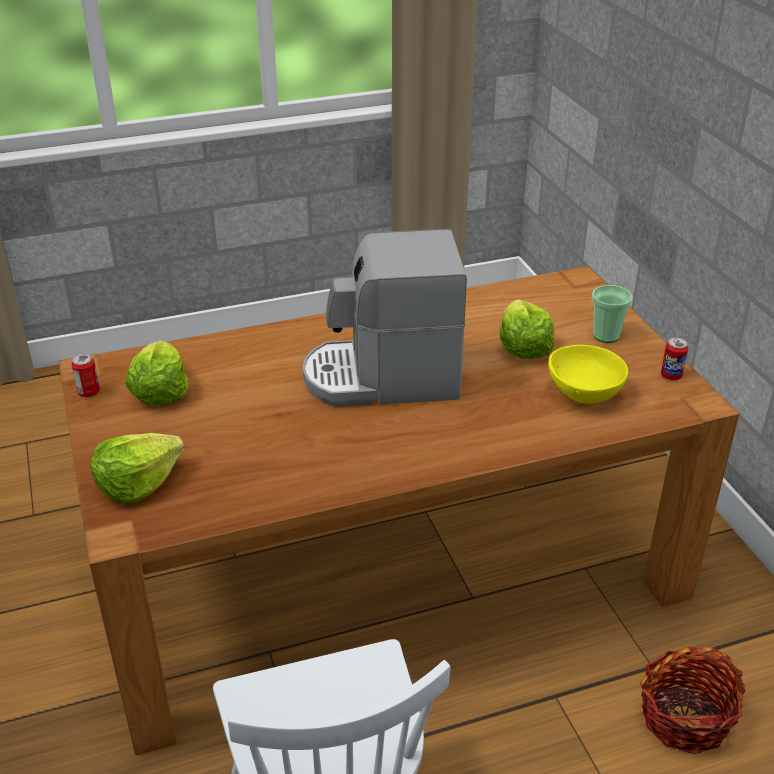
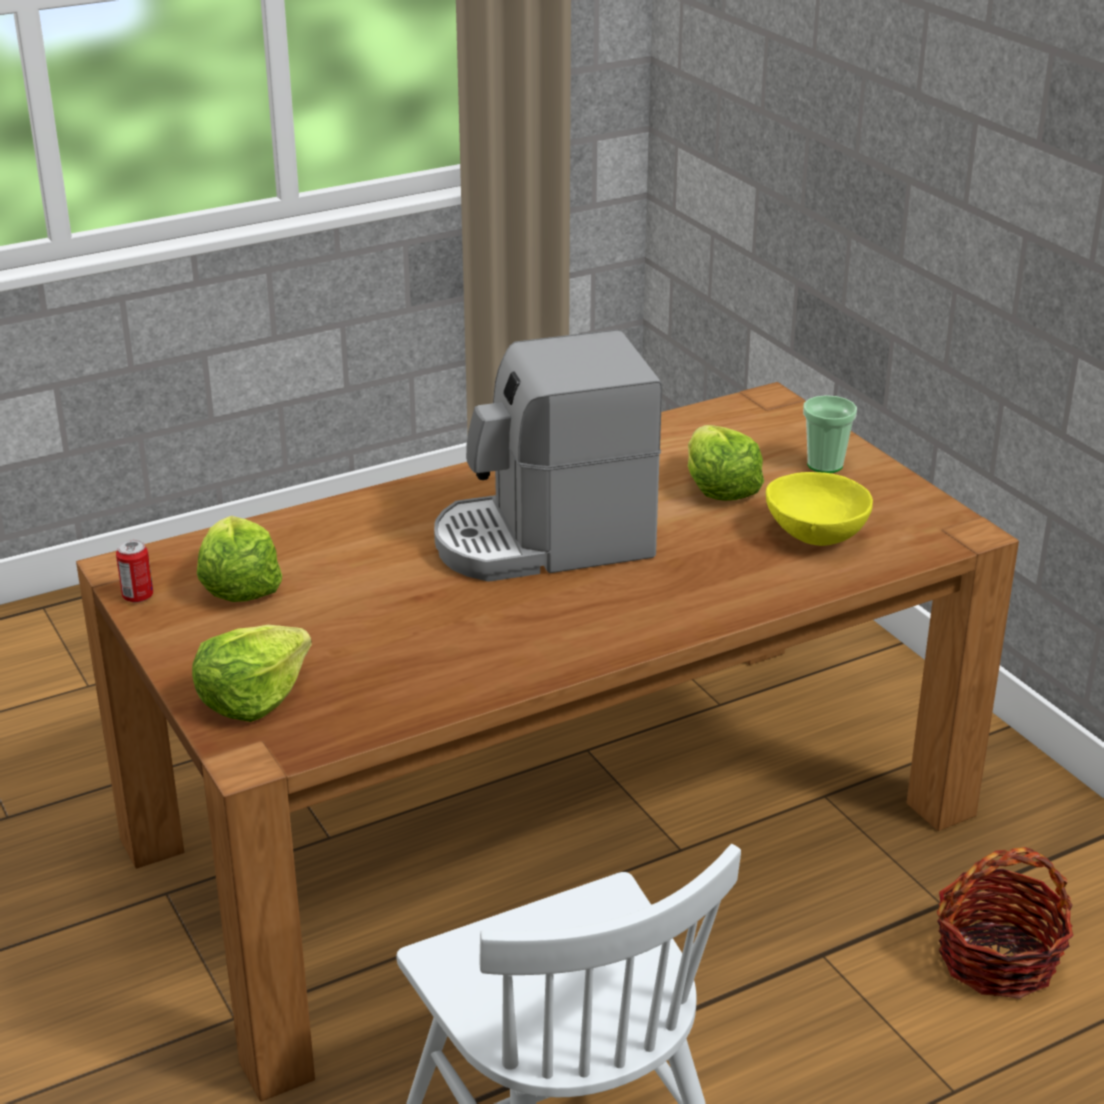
camera: 10 degrees left, 5 degrees down
can [661,338,688,380] -> none

